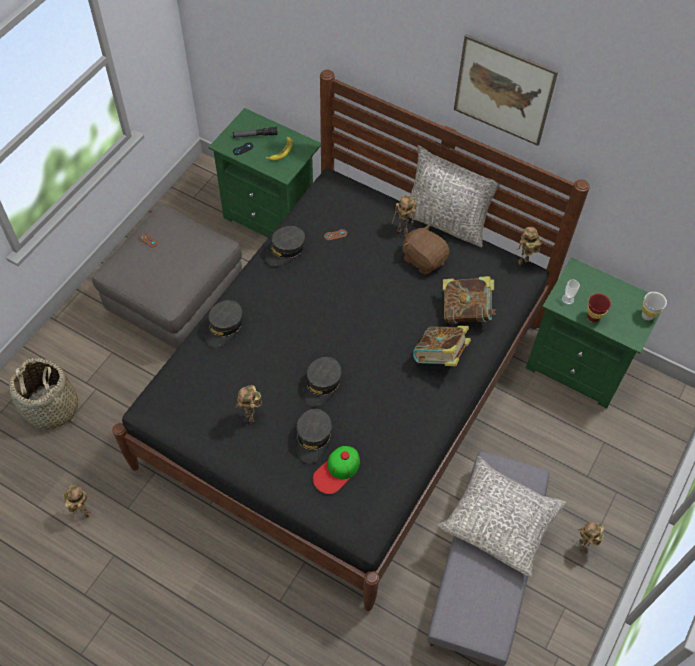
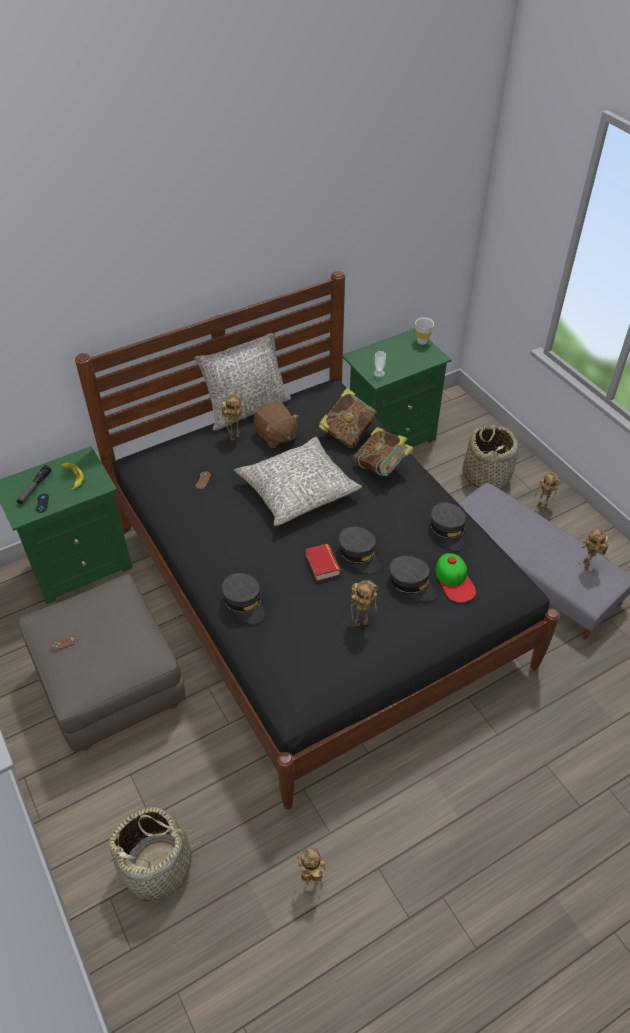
camera: 60 degrees left, 10 degrees down
grey cap [265,226,305,266] -> grey cap moved to [431,502,466,551]
brown plush toy [403,224,450,274] -> brown plush toy turned 105 degrees counterclockwise [254,402,299,448]
grey pillow [438,456,566,577] -> grey pillow moved to [234,437,362,526]
picture [454,34,558,146] -> none
toy robot [516,226,542,265] -> toy robot moved to [581,529,609,570]
red cup [587,293,611,322] -> none
none -> book [305,544,340,581]
none -> basket [463,425,518,490]

